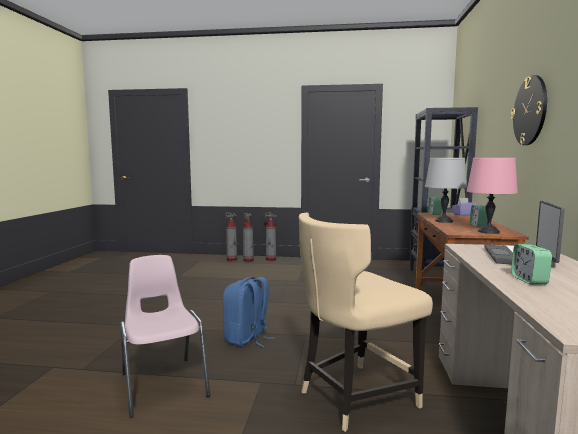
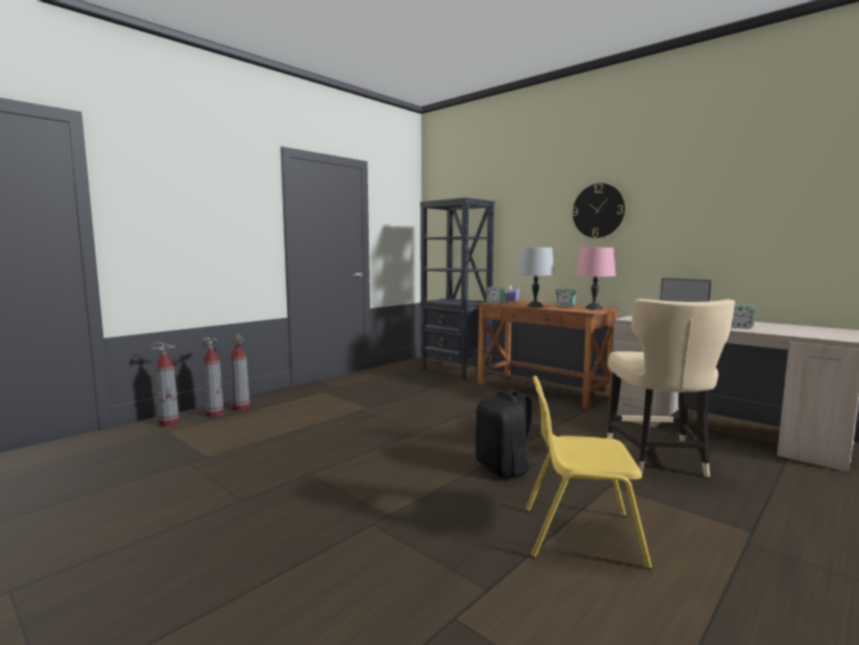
camera: 55 degrees left, 0 degrees up
pink chair [120,255,210,418] -> yellow chair [525,376,652,569]
blue backpack [223,277,275,347] -> black backpack [475,389,537,479]
fire extinguisher [265,212,277,261] -> fire extinguisher moved to [151,342,179,427]

